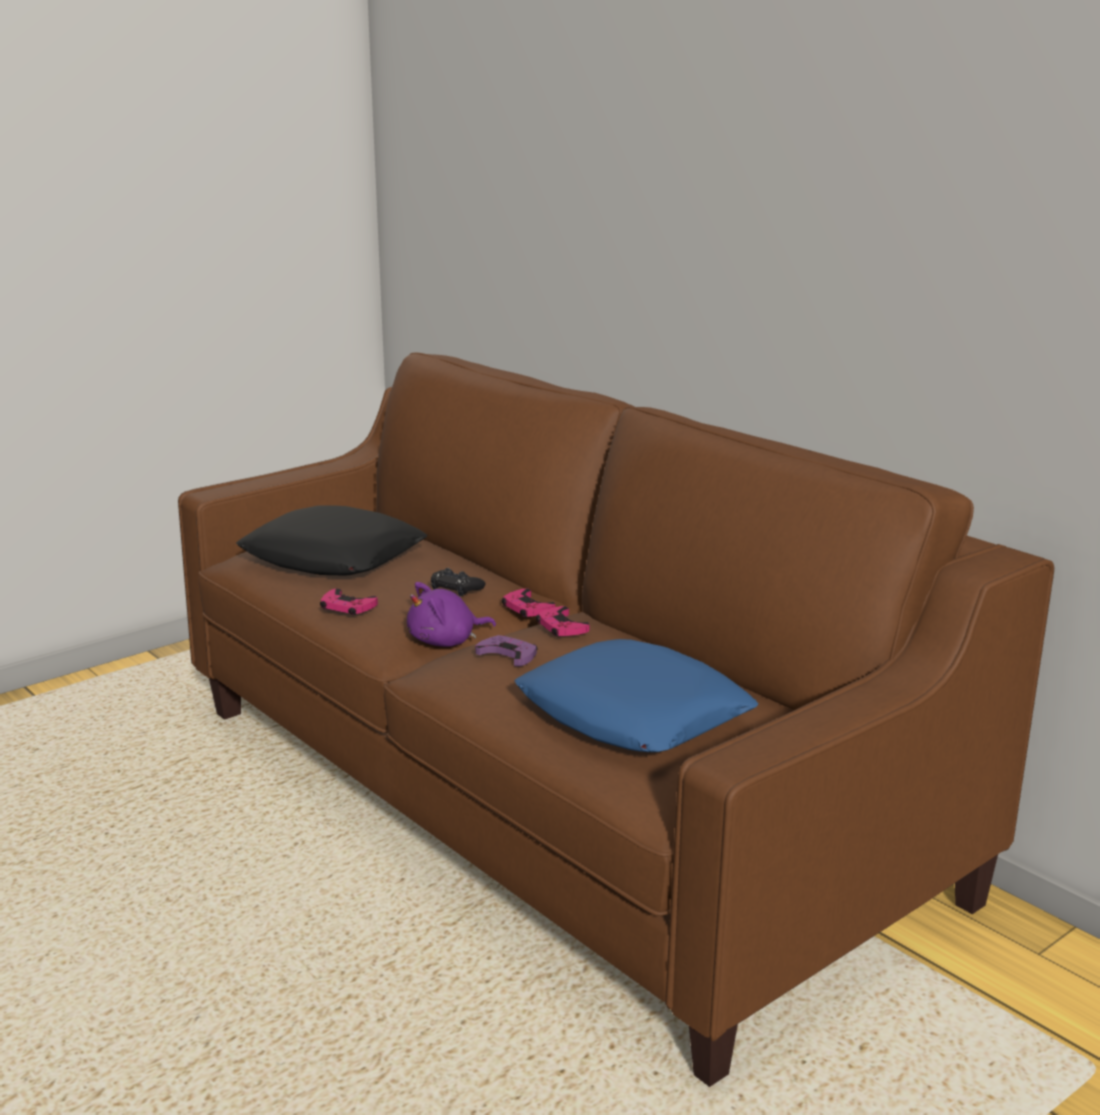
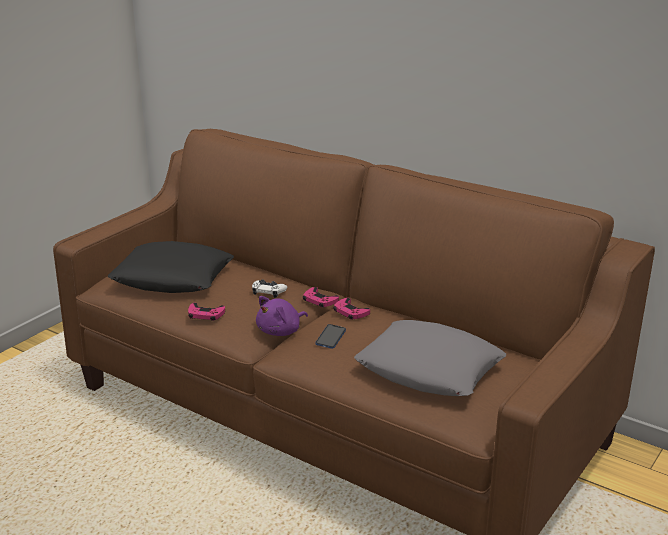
camera: 15 degrees left, 5 degrees up
black game controller [431,568,486,597] -> white game controller [252,279,287,298]
purple game controller [475,635,538,666] -> phone [315,324,346,349]
blue pillow [514,639,759,752] -> grey pillow [354,320,506,396]

